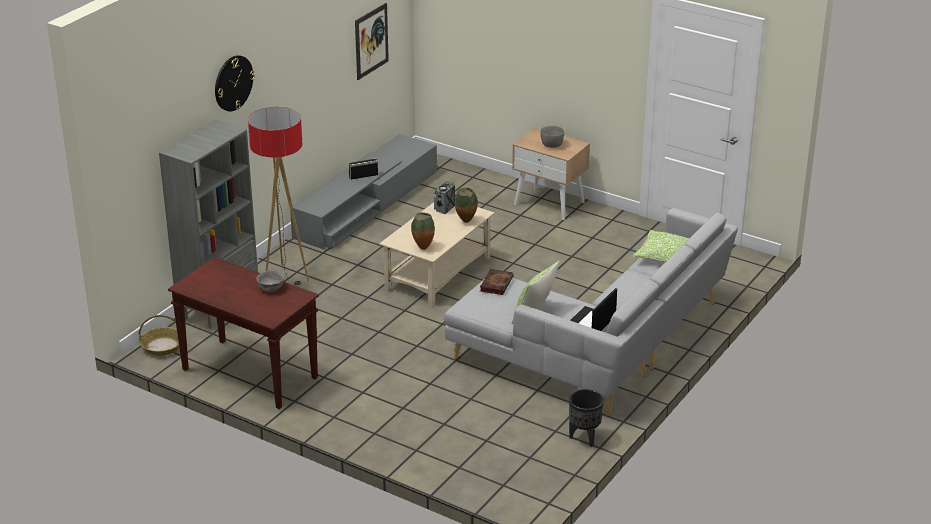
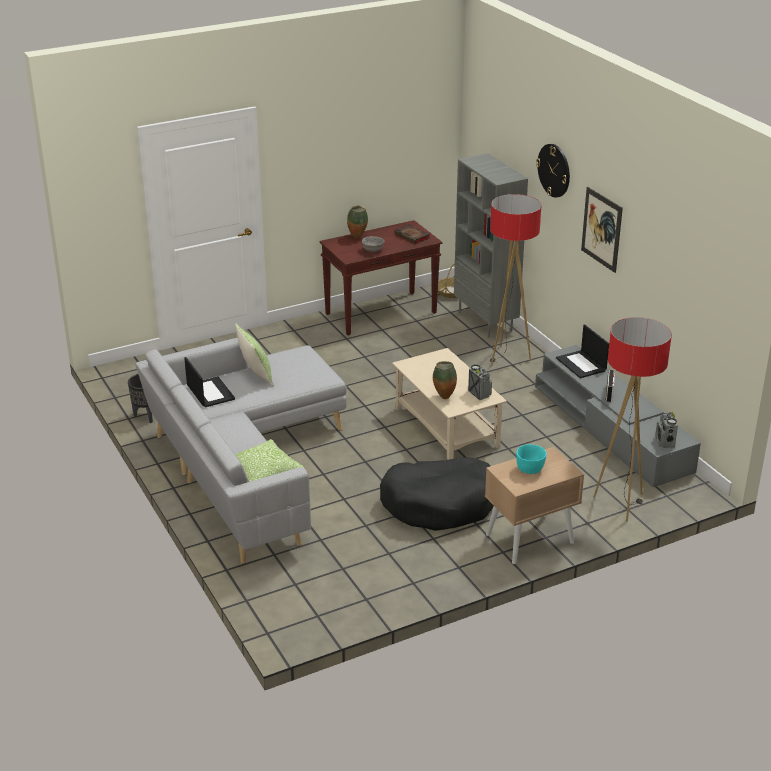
camera: 120 degrees right, 0 degrees up
picture [355,3,389,80] -> picture moved to [581,187,623,273]
vase [411,212,435,250] -> vase moved to [347,205,368,238]
book [480,269,514,295] -> book moved to [395,224,430,244]
grey bowl [540,126,565,148] -> turquoise bowl [516,444,546,474]
none -> black dog bed [380,457,494,531]
none -> laptop [556,325,609,378]
none -> floor lamp [594,317,672,521]
none -> radio [655,412,678,448]

